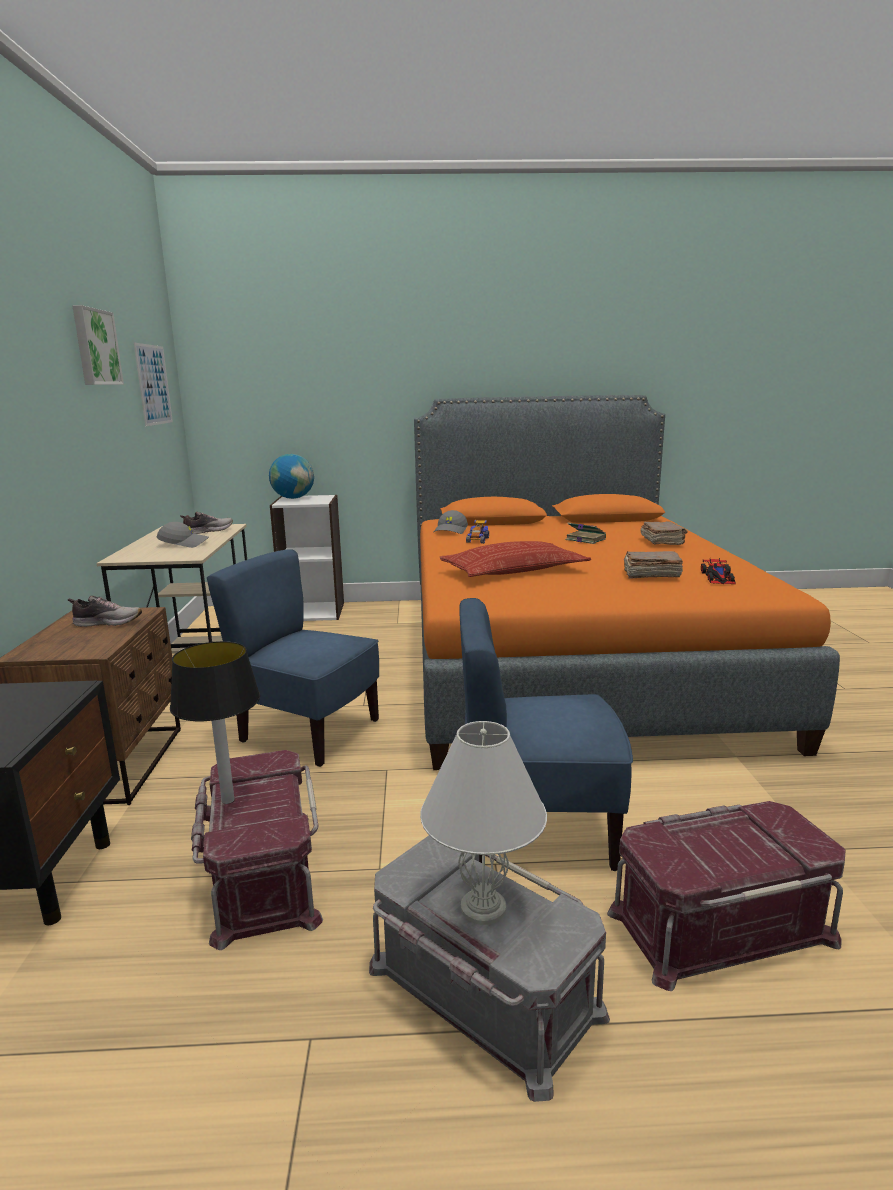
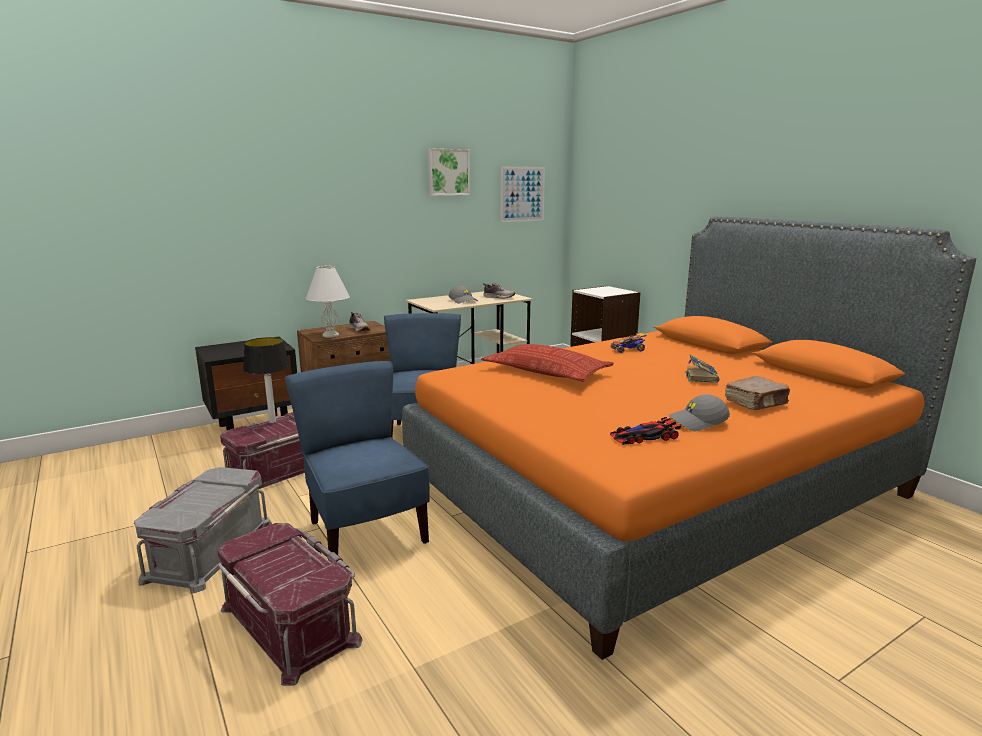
camera: 60 degrees right, 0 degrees up
globe [269,454,314,499] -> none
white table lamp [420,721,547,925] -> white table lamp moved to [305,265,350,338]
grey cap [434,510,468,534] -> grey cap moved to [669,394,730,431]
brown book [624,551,683,579] -> none

